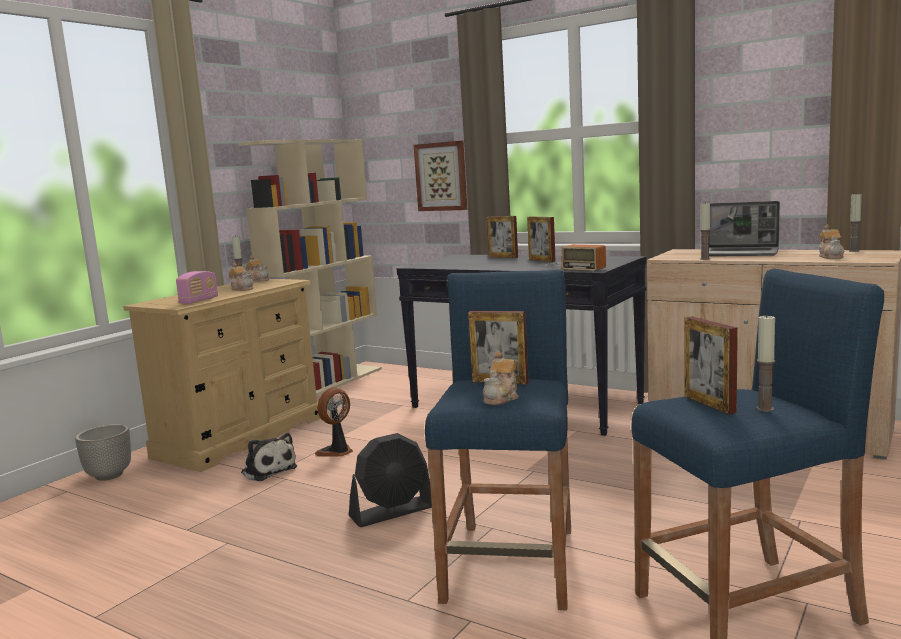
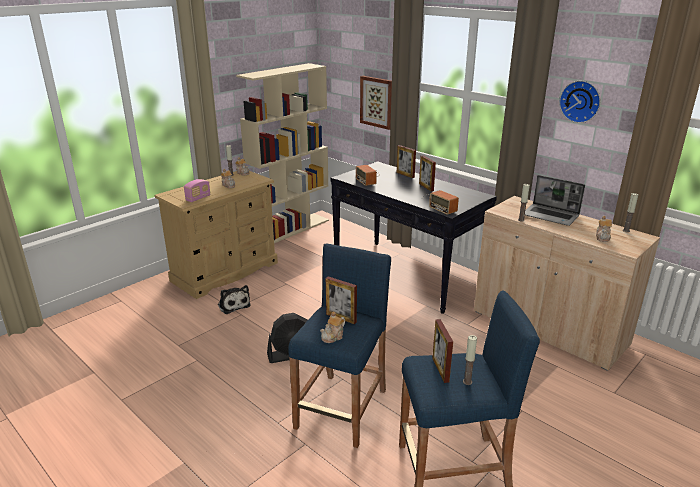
camera: 10 degrees right, 15 degrees up
planter [75,424,131,481] -> none
fan [315,387,353,456] -> none
none -> radio [356,165,380,186]
none -> wall clock [559,81,601,123]

